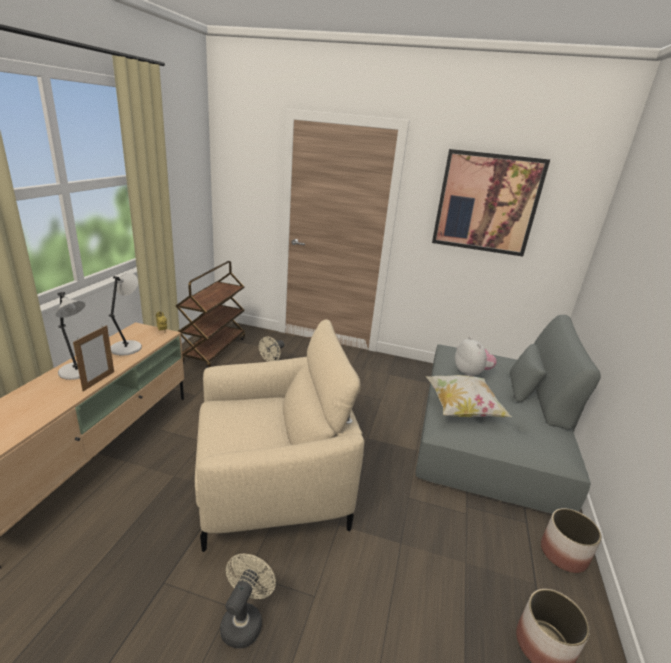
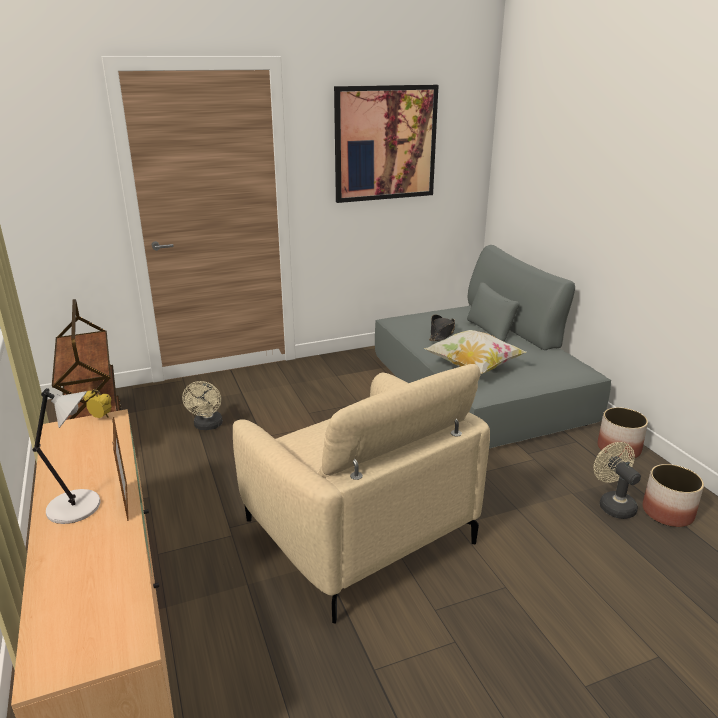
camera: 35 degrees left, 0 degrees up
grey table lamp [109,273,142,355] -> none
beige armchair [195,319,364,552] -> beige armchair turned 105 degrees clockwise [233,364,490,624]
beige fan [220,554,276,649] -> beige fan moved to [593,442,641,519]
plush toy [455,336,497,376] -> black hat [429,315,455,341]

